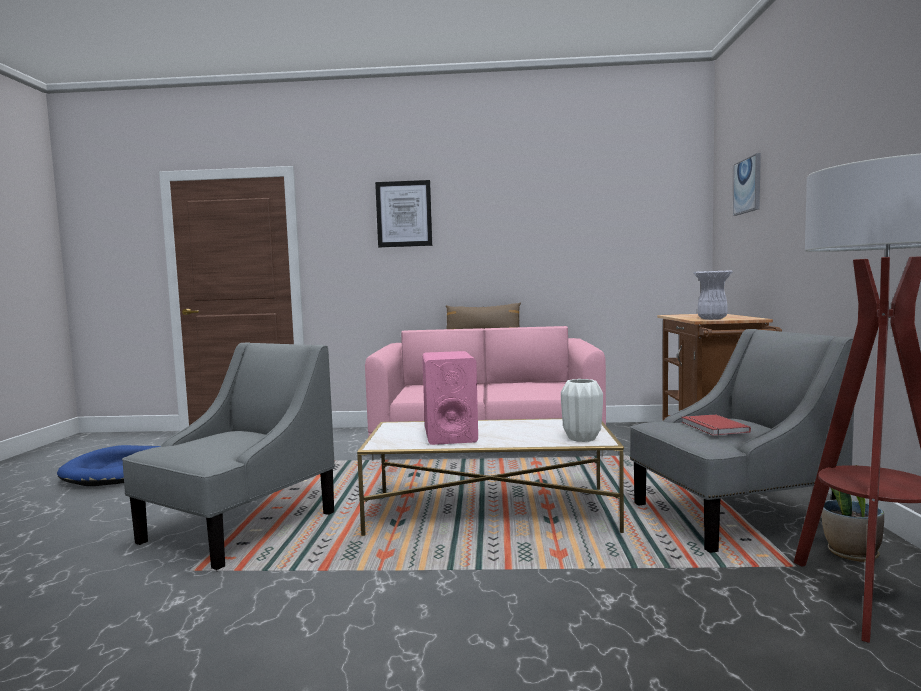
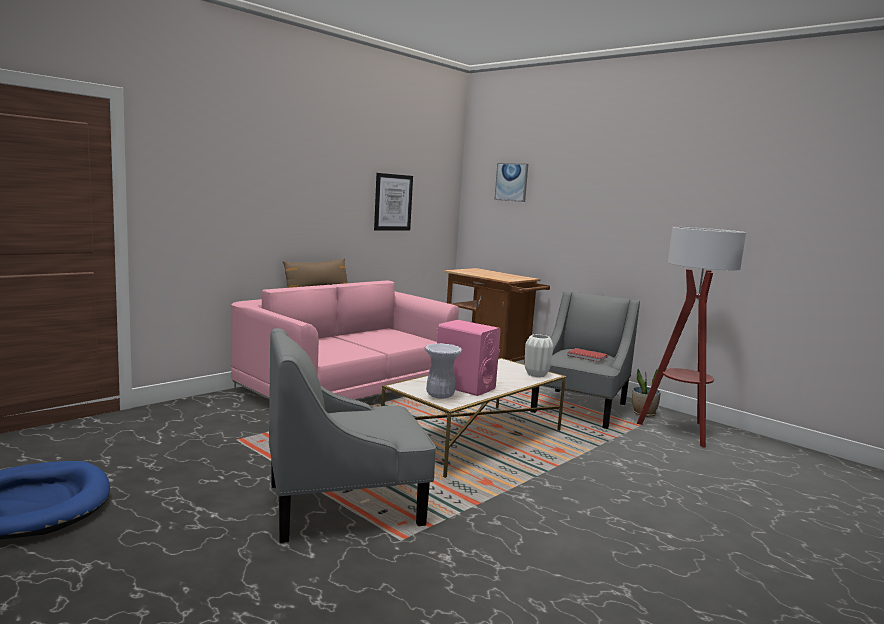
camera: 50 degrees left, 5 degrees up
grey armchair [122,342,335,570] -> grey armchair turned 90 degrees counterclockwise [269,328,436,543]
picture [375,180,432,247] -> picture moved to [374,173,413,231]
white vase [694,271,733,320] -> white vase moved to [424,343,462,399]

